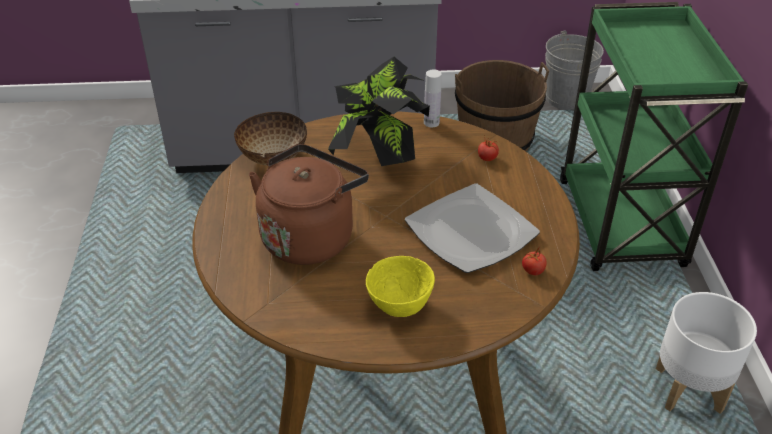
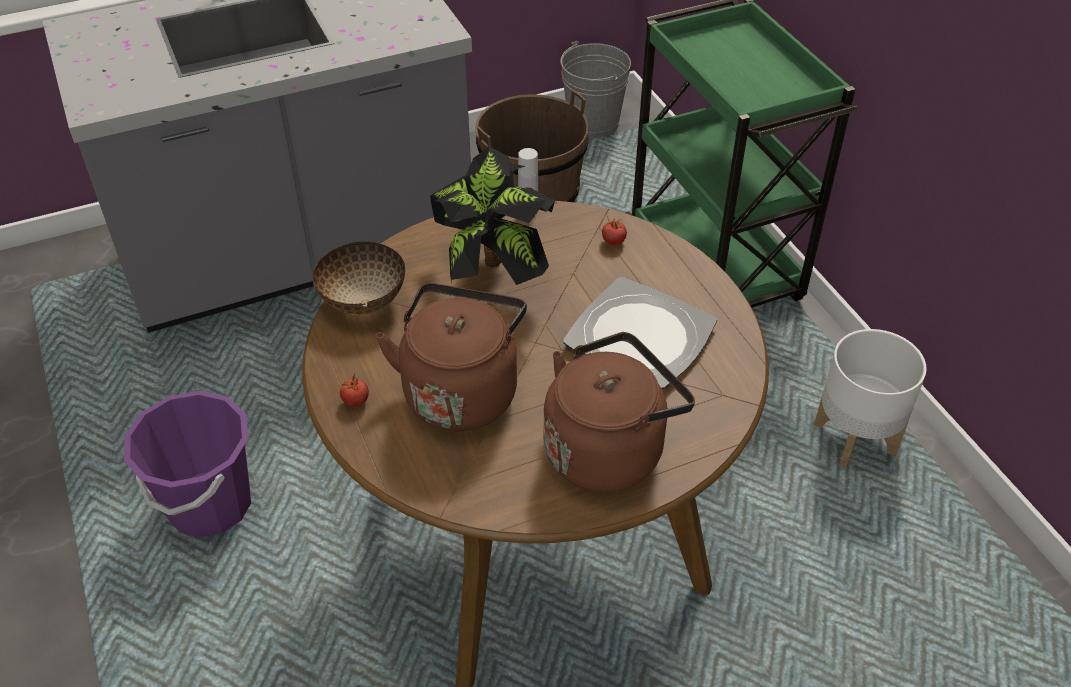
camera: 20 degrees left, 5 degrees up
yellow bowl [366,256,435,317] -> brown kettle [544,332,695,492]
tomato [522,246,547,275] -> tomato moved to [340,373,369,407]
none -> purple bucket [124,391,251,538]

